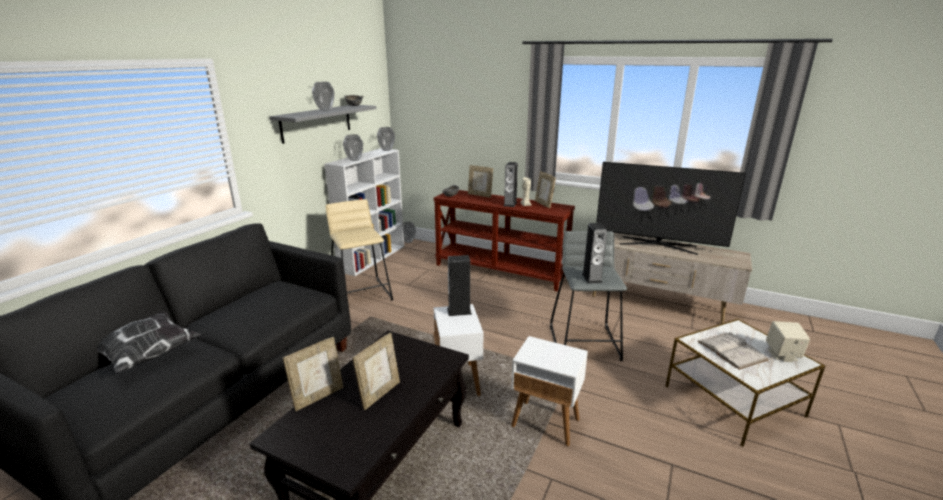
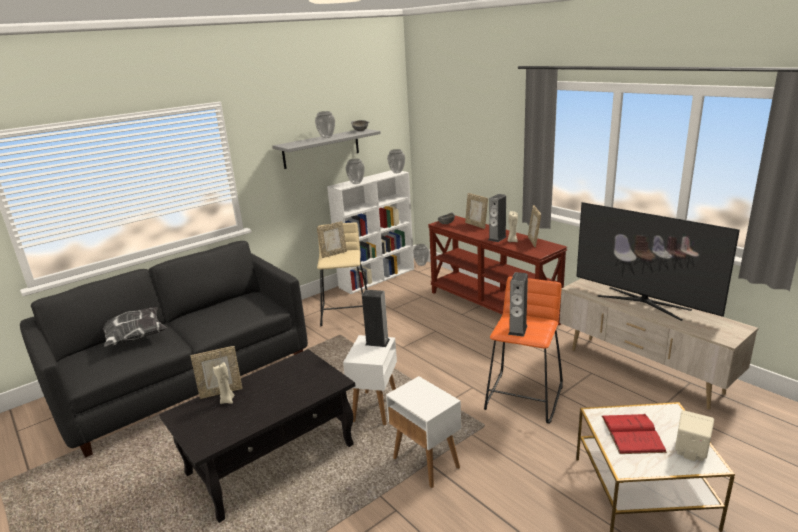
camera: 25 degrees right, 0 degrees up
picture frame [352,333,400,410] -> picture frame moved to [317,221,347,258]
grey stool [550,231,627,361] -> orange stool [484,277,563,424]
white book [697,332,768,370] -> red book [602,414,667,454]
none -> beige candle [213,362,234,404]

